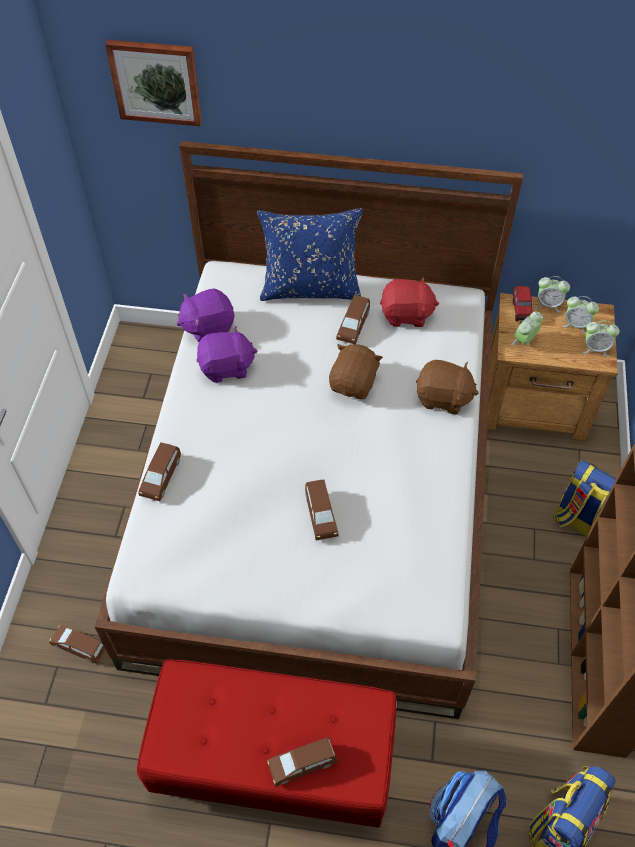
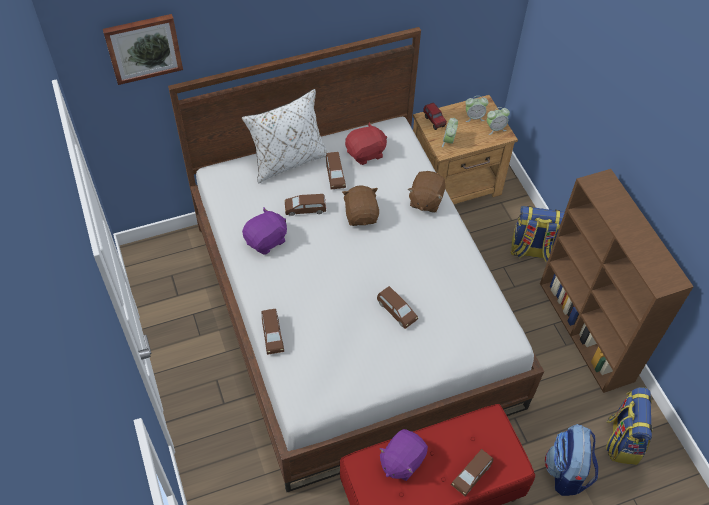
camera: 30 degrees left, 0 degrees up
brown toy car [49,624,105,664] -> brown toy car moved to [285,194,326,216]
purple plush toy [177,288,234,342] -> purple plush toy moved to [379,429,428,481]
blue pillow [257,208,363,301] -> white pillow [242,89,328,183]
brown plush toy [416,360,479,415] -> brown plush toy turned 120 degrees clockwise [408,171,446,213]
alarm clock [535,276,570,313] -> none

